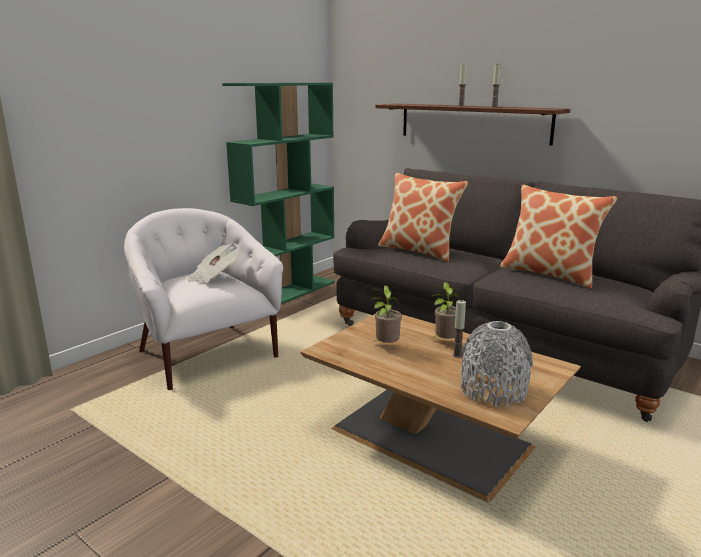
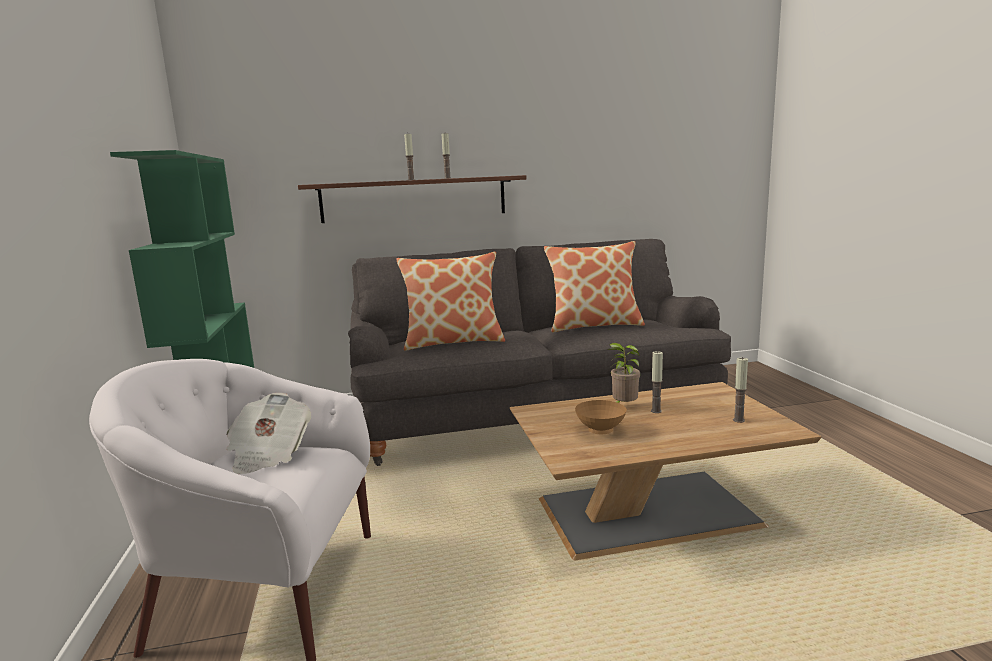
camera: 50 degrees left, 5 degrees down
potted plant [371,285,402,343] -> brown bowl [575,400,627,434]
grey vase [461,321,533,407] -> candle [733,357,748,423]

